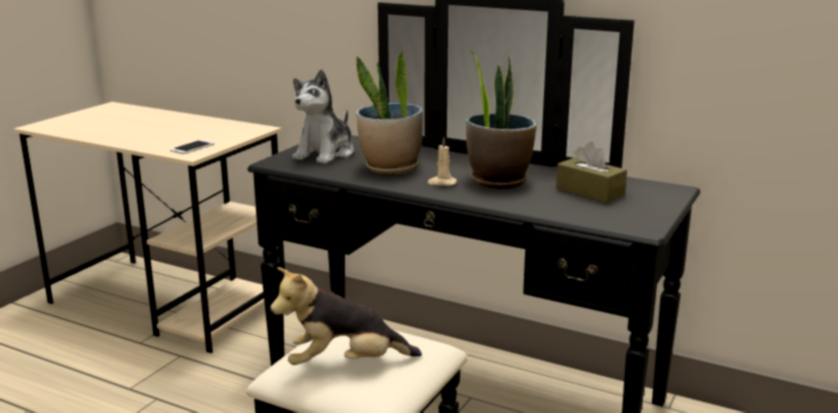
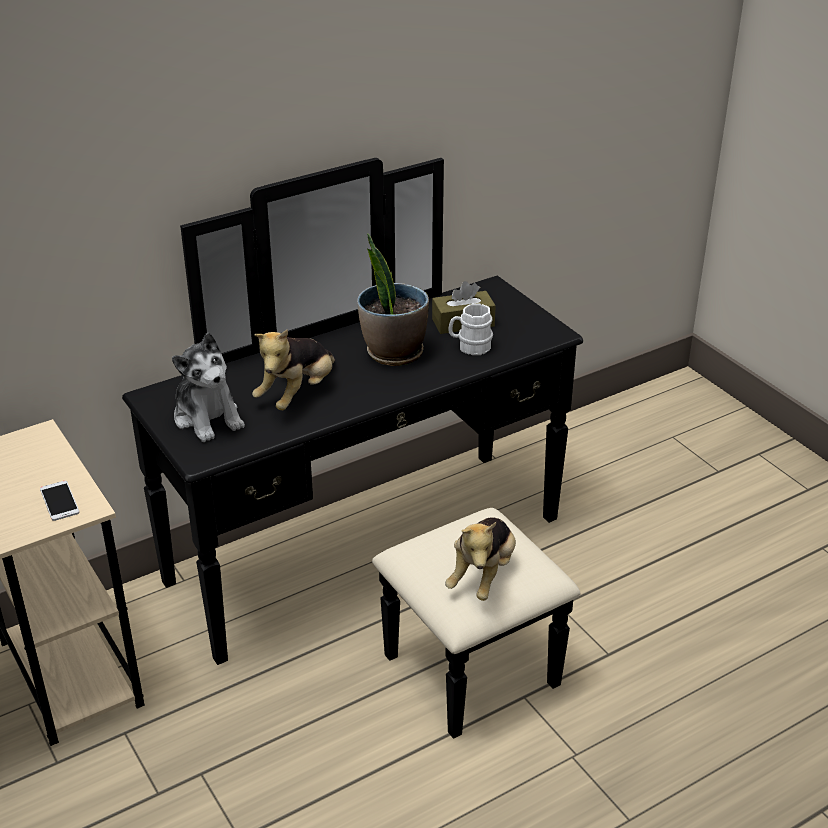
camera: 60 degrees left, 15 degrees up
potted plant [356,50,423,174] -> plush toy [252,329,335,410]
beige candle [427,137,457,186] -> none
none -> white mug [448,304,493,355]

